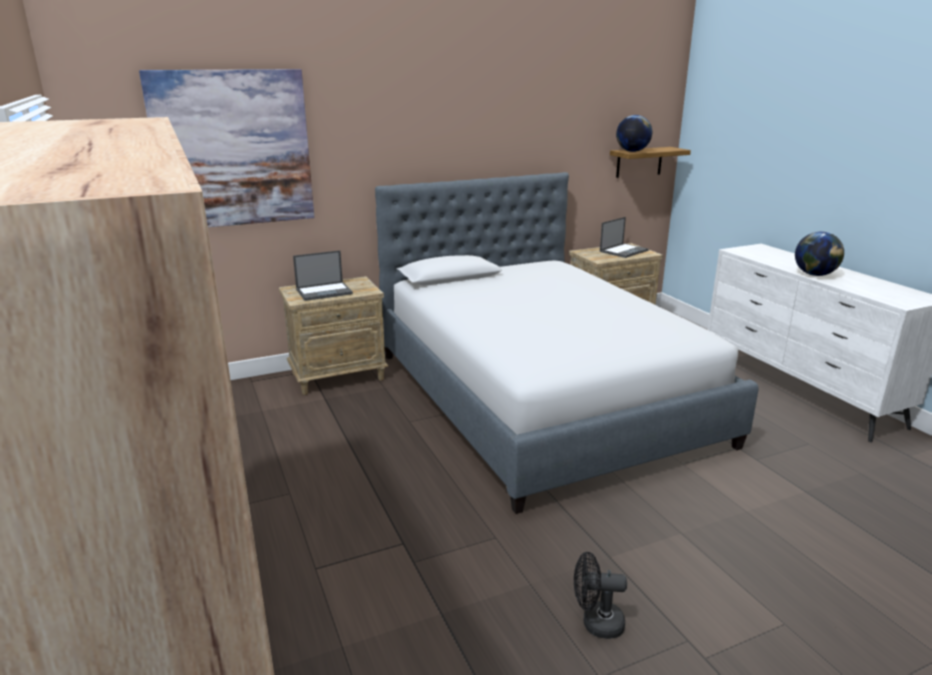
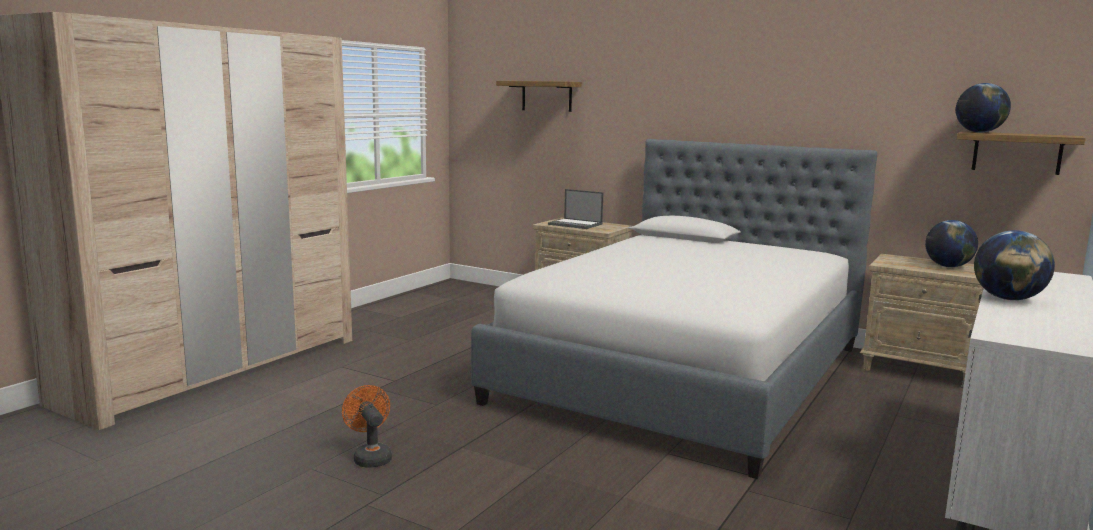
camera: 55 degrees right, 10 degrees down
picture [139,69,314,227] -> shelf [496,81,582,112]
black fan [574,552,627,639] -> orange fan [342,385,392,468]
laptop [600,217,649,258] -> globe [925,220,978,267]

